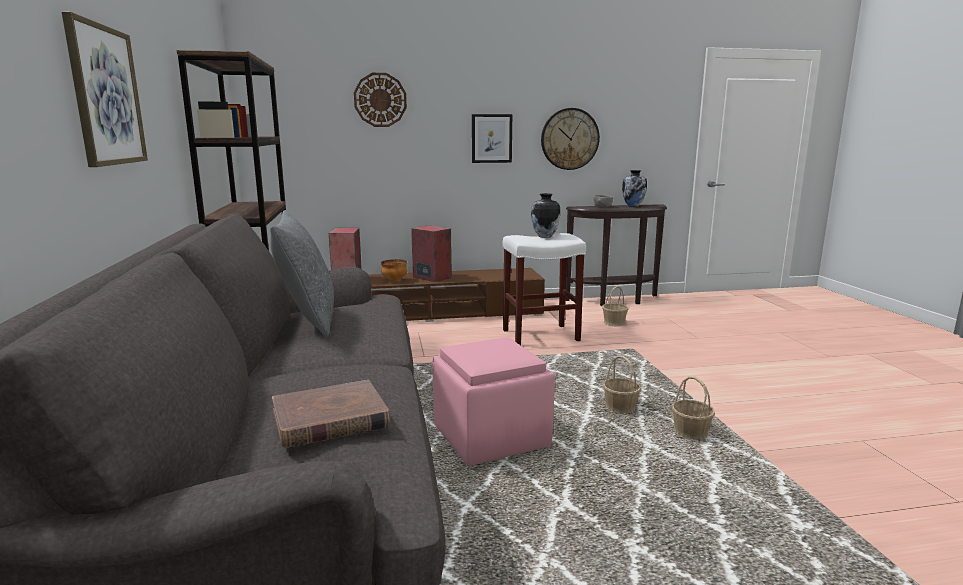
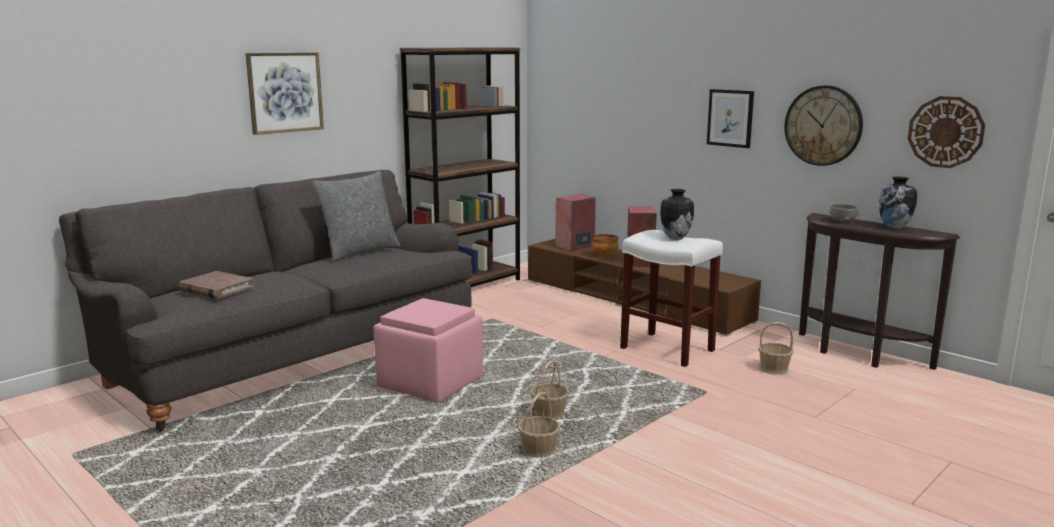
camera: 55 degrees right, 0 degrees up
wall clock [354,73,407,127] -> wall clock moved to [908,96,985,168]

